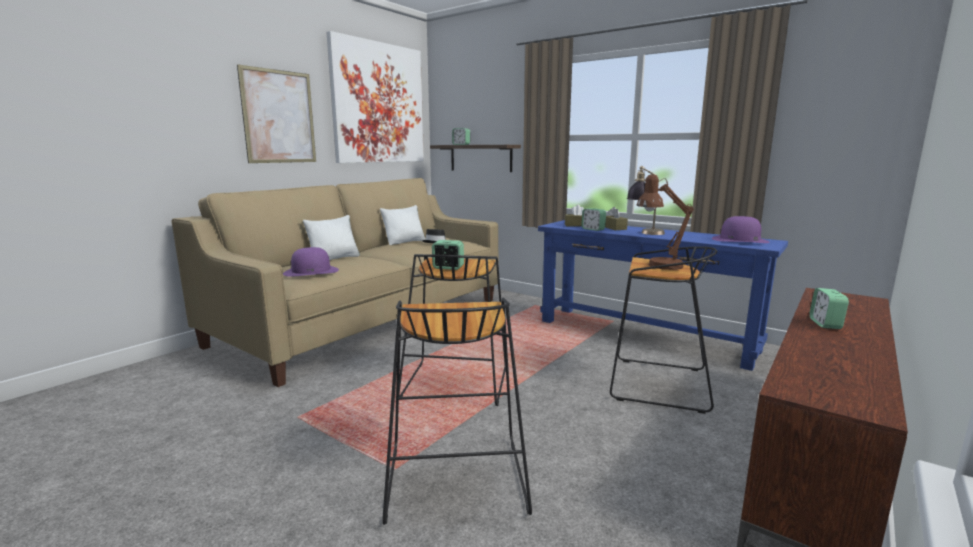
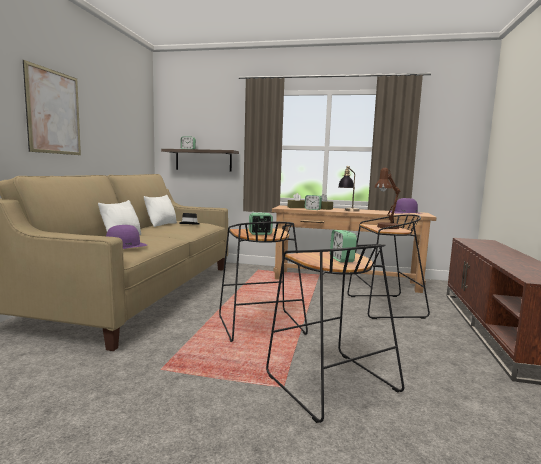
camera: 25 degrees left, 5 degrees down
picture [327,31,424,163] -> none
blue console table [538,220,788,371] -> brown console table [272,205,437,293]
alarm clock [809,288,849,329] -> alarm clock moved to [330,230,357,262]

